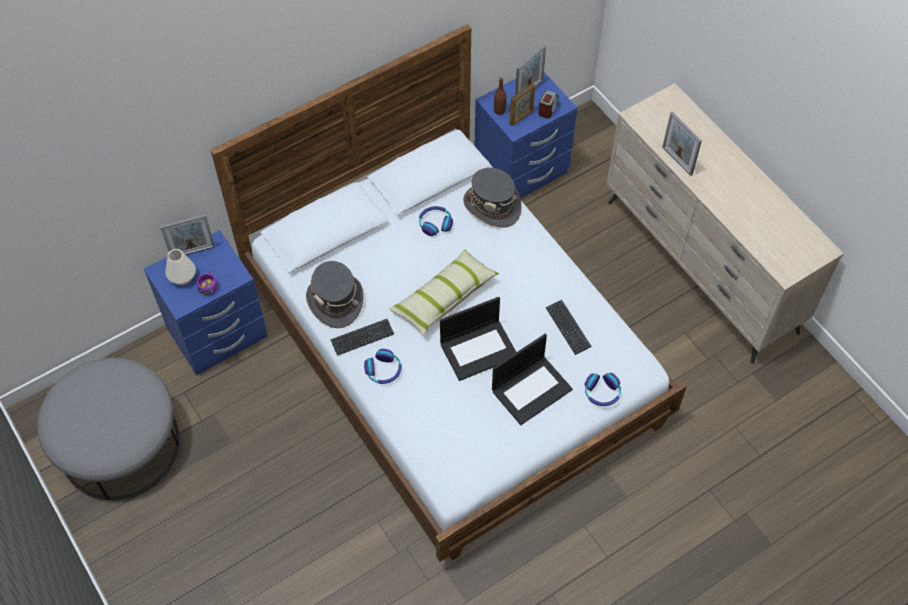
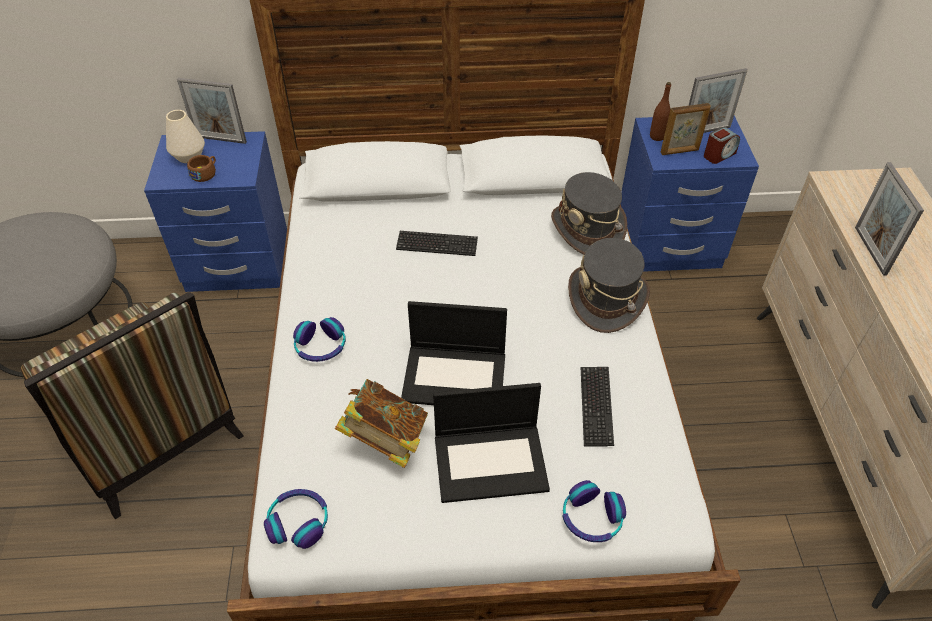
camera: 30 degrees right, 10 degrees down
purple cup [197,271,218,295] -> brown cup [187,155,216,182]
grey hat [306,261,363,328] -> grey hat moved to [568,238,650,333]
keyboard [330,319,394,356] -> keyboard moved to [396,231,478,256]
pillow [389,249,499,336] -> none
headphones [419,206,453,236] -> headphones moved to [264,489,328,549]
none -> chair [21,292,244,519]
none -> book [335,379,428,468]

